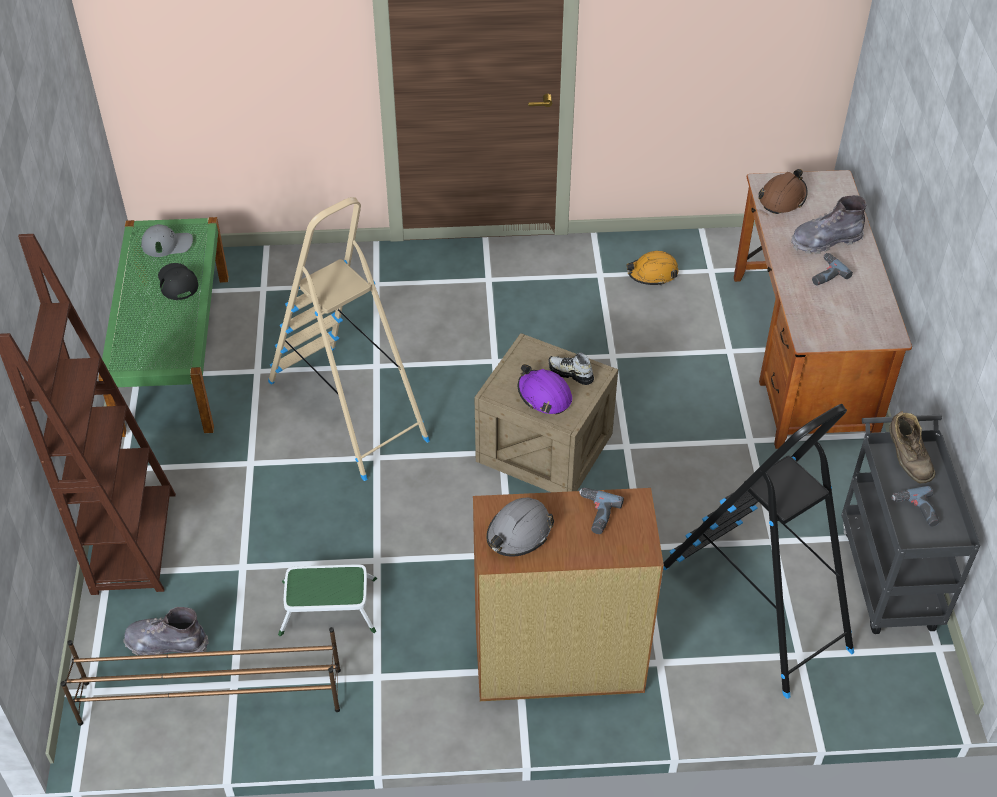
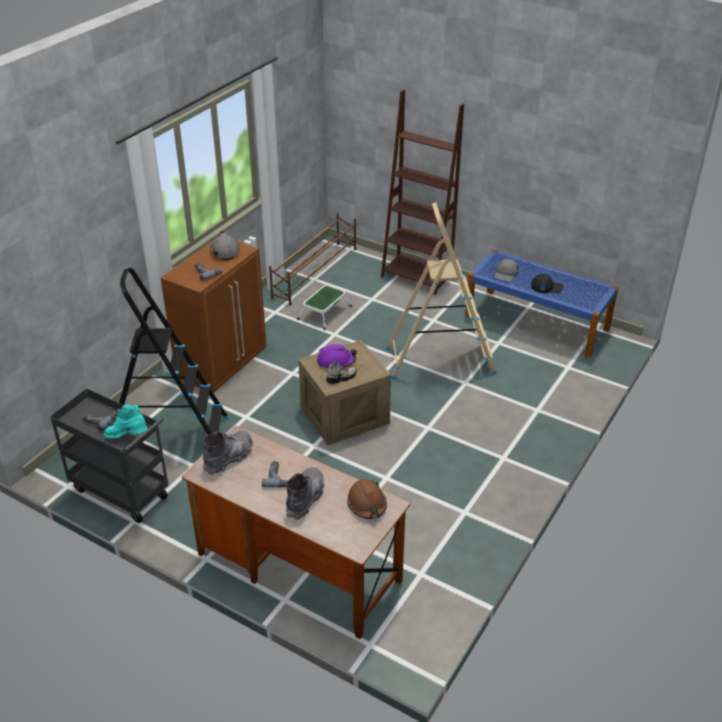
camera: 125 degrees right, 10 degrees down
green bench [98,217,229,437] -> blue bench [465,249,618,359]
grey boot [123,607,209,655] -> grey boot moved to [203,430,253,475]
grey cap [141,224,193,257] -> grey cap moved to [494,259,519,282]
orange hard hat [626,251,678,286] -> none
brown boot [889,411,936,483] -> turquoise boot [104,404,148,439]

